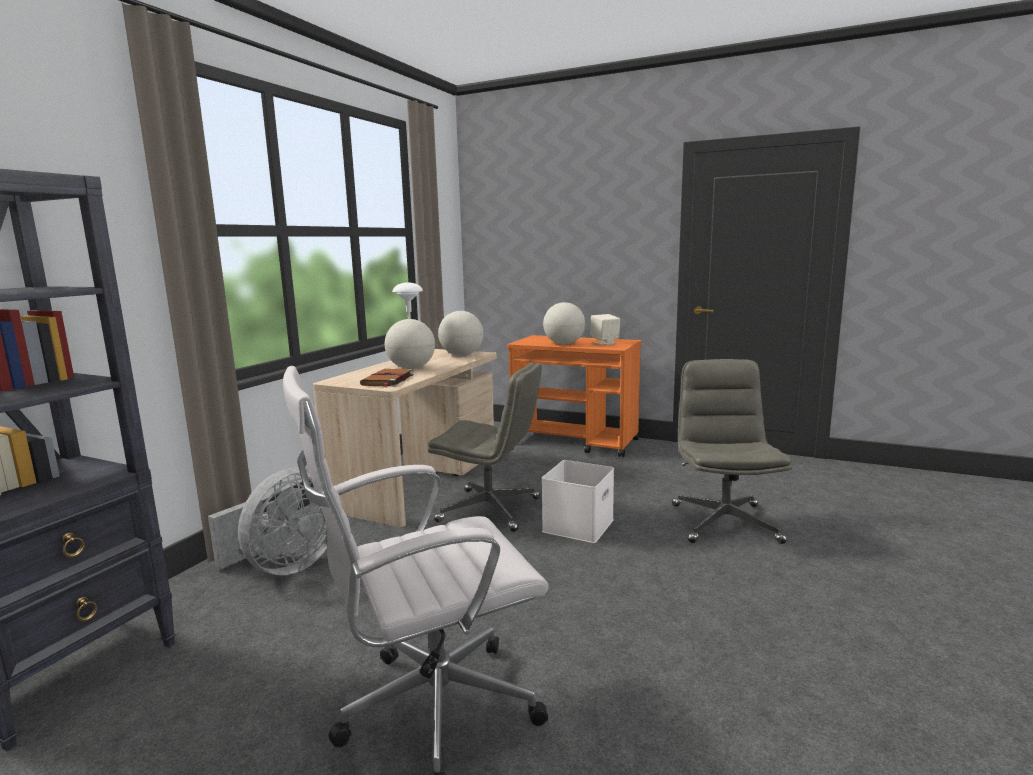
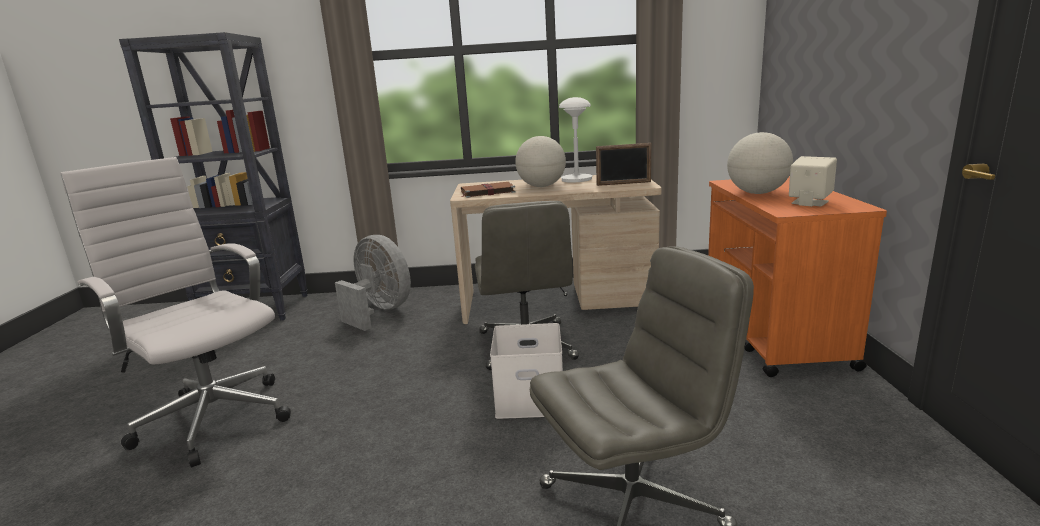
camera: 65 degrees right, 5 degrees up
grey fan [208,468,327,575] -> grey fan turned 150 degrees counterclockwise [335,235,411,331]
globe [438,311,483,356] -> picture frame [596,143,651,186]

